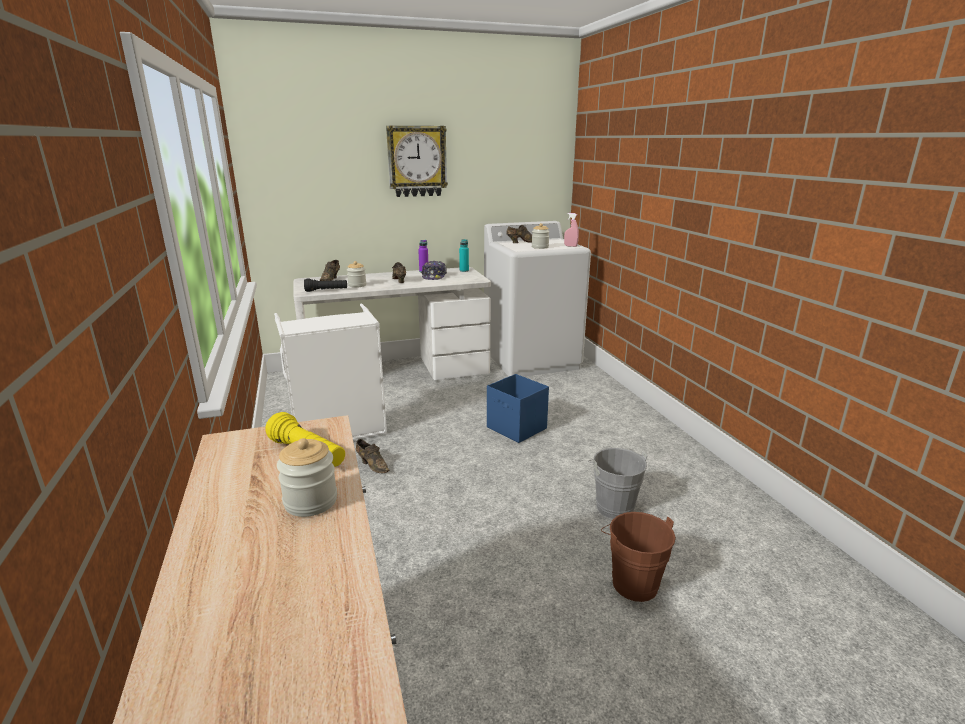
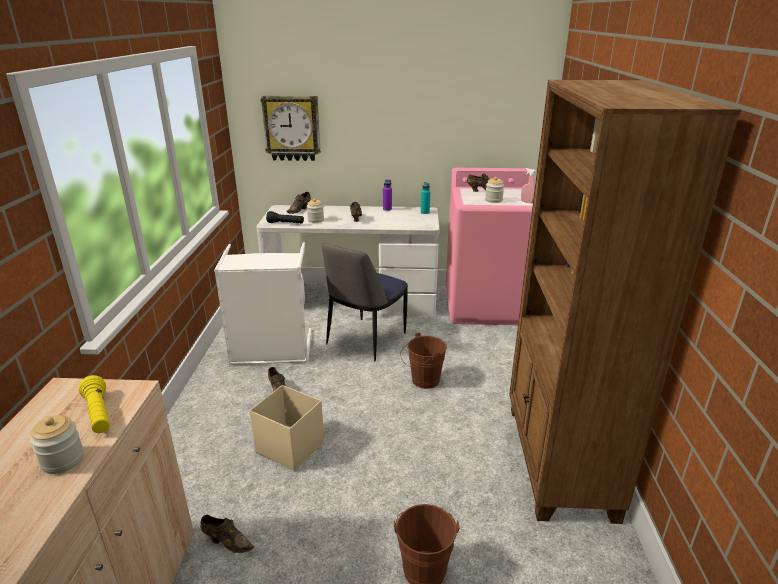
camera: 20 degrees right, 5 degrees up
wall clock [386,125,448,197] -> wall clock moved to [260,96,321,161]
cap [421,261,447,280] -> none
white washing machine [484,221,591,377] -> pink washing machine [446,168,534,325]
blue storage box [487,374,549,443] -> brown bucket [400,332,447,389]
grey bucket [588,448,647,519] -> none
none -> brown shoe [200,515,254,553]
none -> beige storage box [250,385,324,471]
none -> chair [322,243,408,361]
none -> brown bookcase [509,80,741,524]

